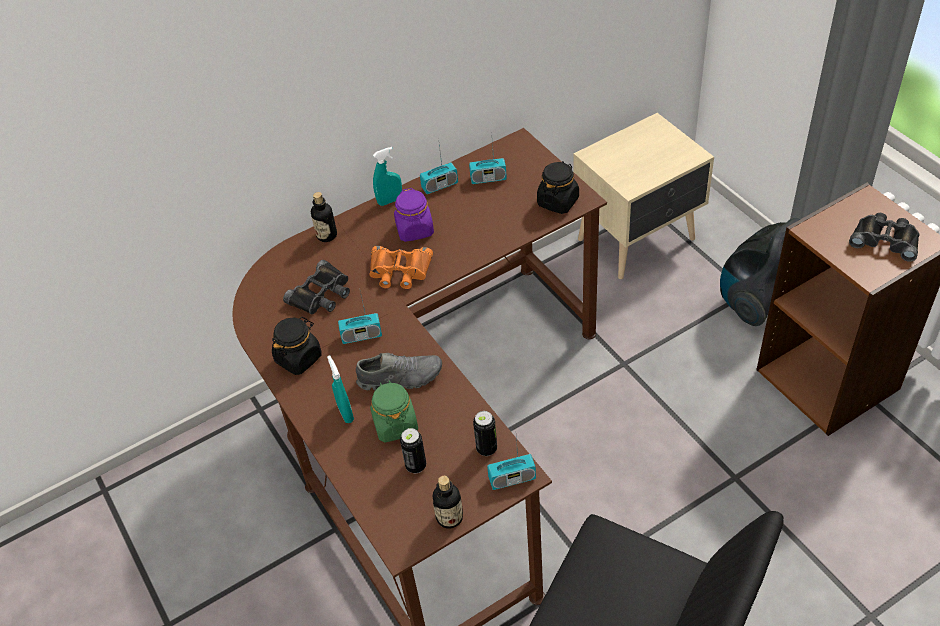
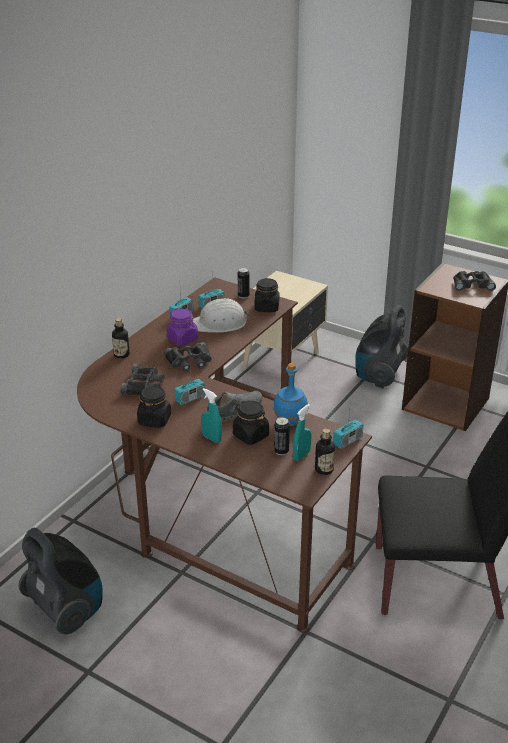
camera: 30 degrees left, 15 degrees down
orange binoculars [370,246,433,289] -> black binoculars [164,342,212,372]
green jar [370,380,418,443] -> black jar [233,401,269,445]
turquoise spray bottle [373,147,402,206] -> turquoise spray bottle moved to [293,404,311,461]
can [473,411,497,456] -> can moved to [238,268,250,299]
none -> vacuum cleaner [19,528,103,635]
none -> white hard hat [193,298,249,333]
none -> blue bottle [273,363,308,426]

